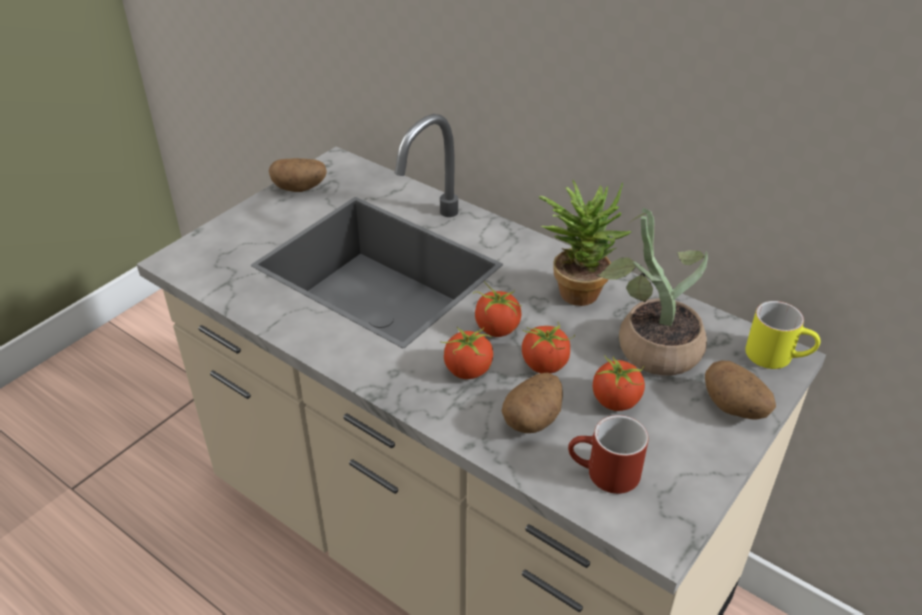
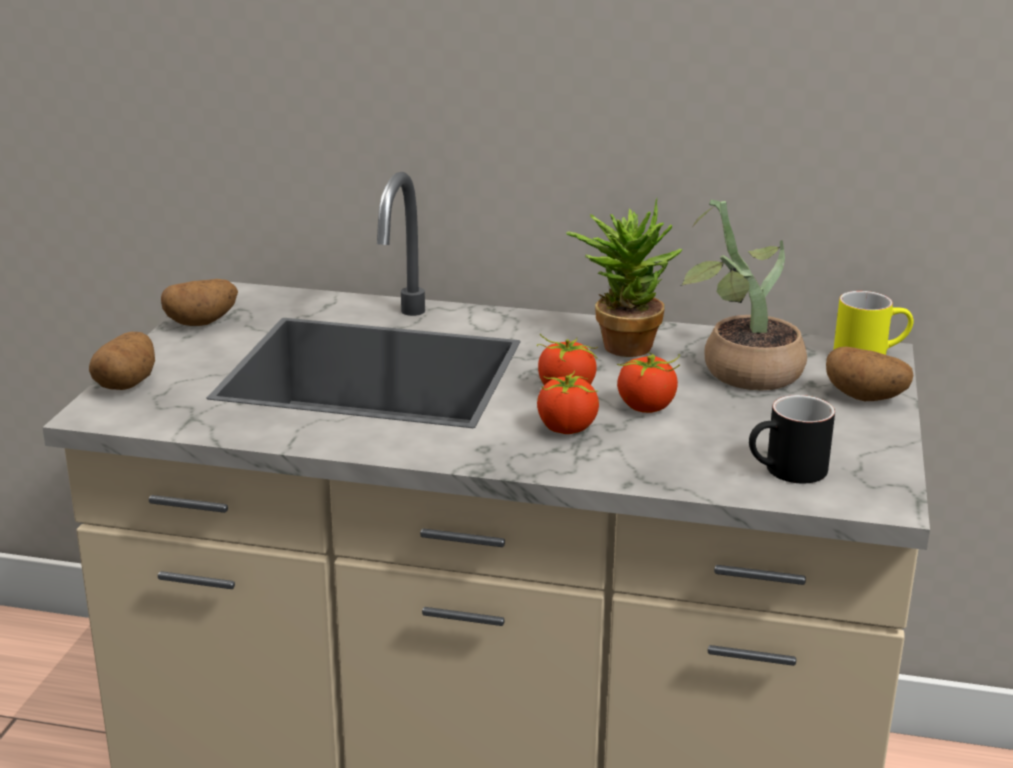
camera: 25 degrees left, 15 degrees down
potato [502,372,563,433] -> potato moved to [89,332,155,390]
red mug [568,415,649,494] -> black mug [749,395,835,483]
tomato [593,355,645,411] -> none

